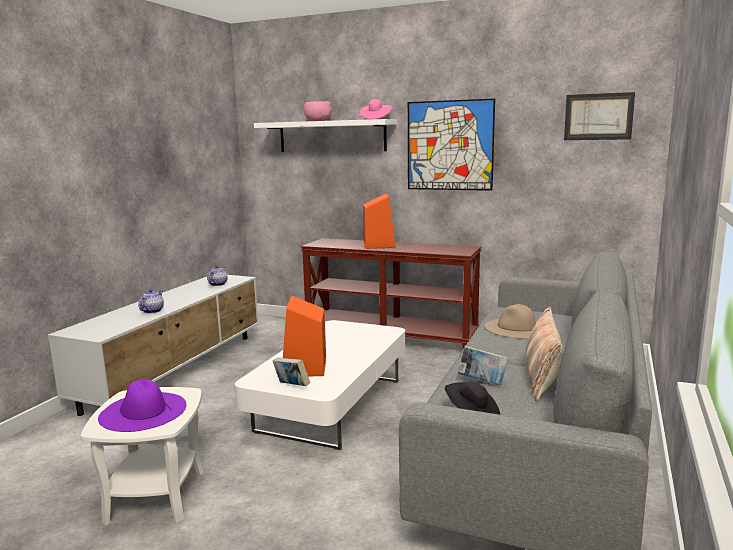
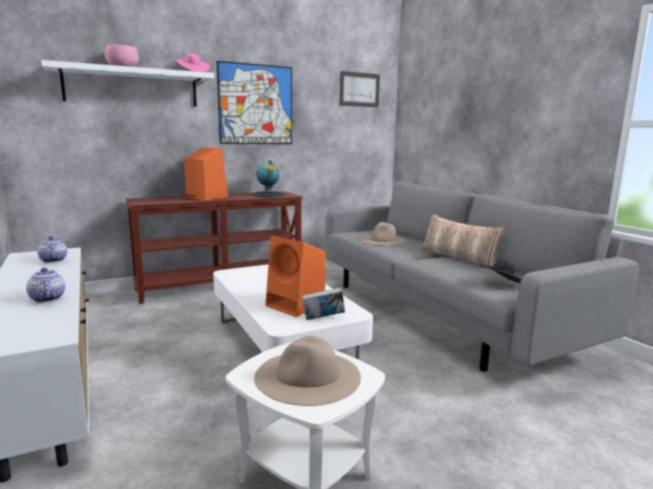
camera: 50 degrees left, 0 degrees up
purple hat [98,380,186,432] -> beige hat [254,336,361,406]
book [458,346,508,386] -> none
none -> globe [252,160,284,197]

